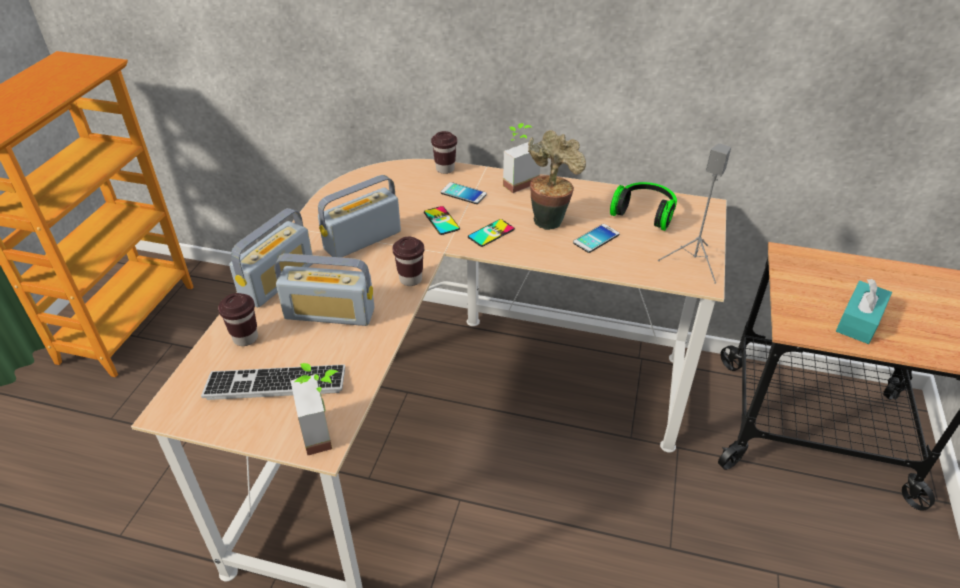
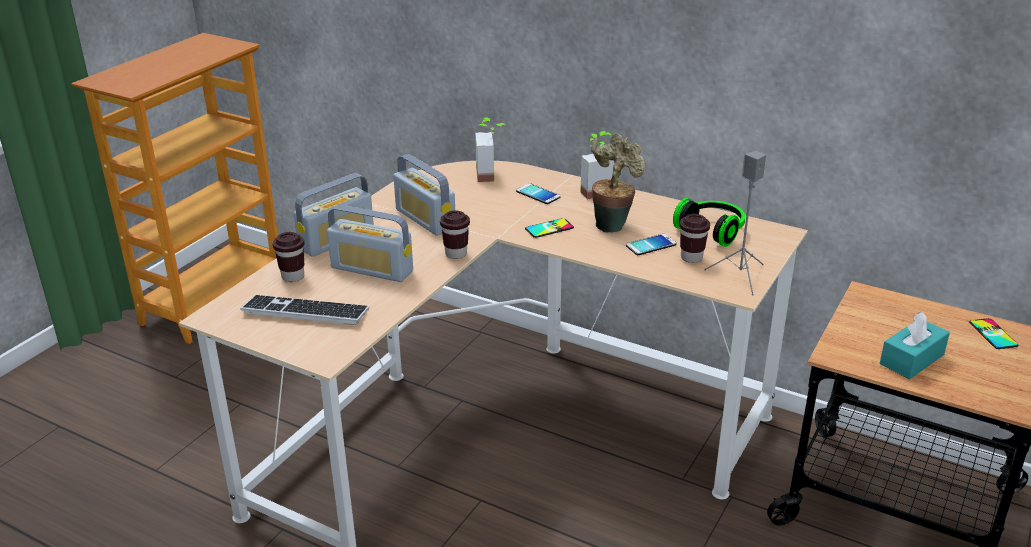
camera: 15 degrees right, 10 degrees down
potted plant [291,363,338,455] -> potted plant moved to [475,117,506,182]
radio [318,175,401,258] -> radio turned 105 degrees counterclockwise [393,154,455,236]
phone [424,206,460,235] -> phone moved to [969,318,1019,349]
brown cup [431,131,457,174] -> brown cup moved to [679,214,710,263]

